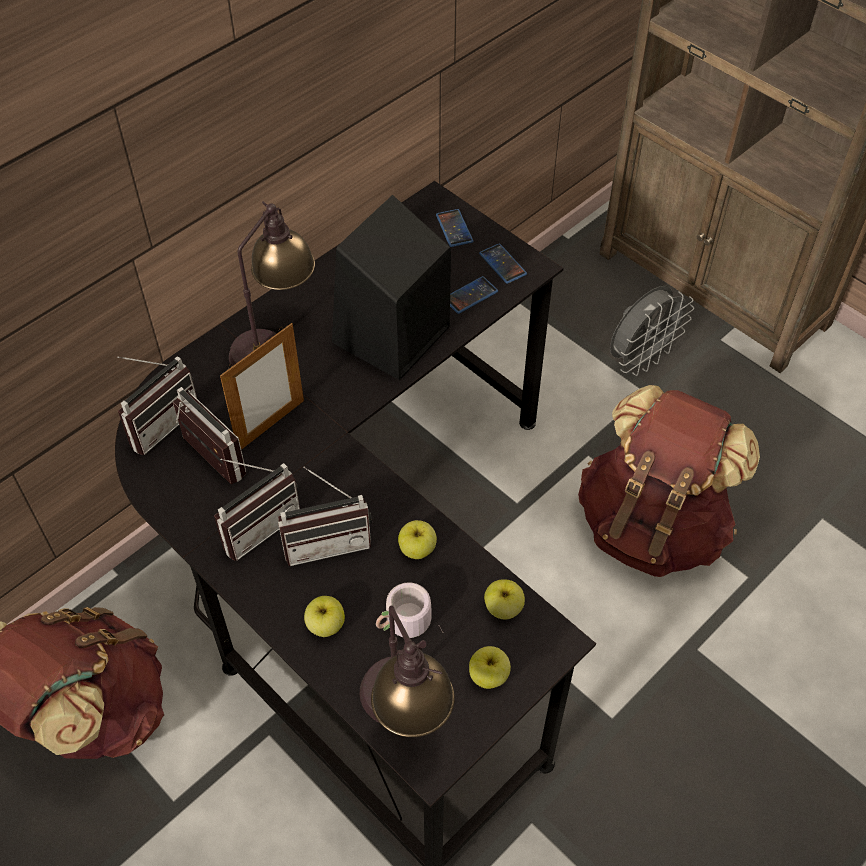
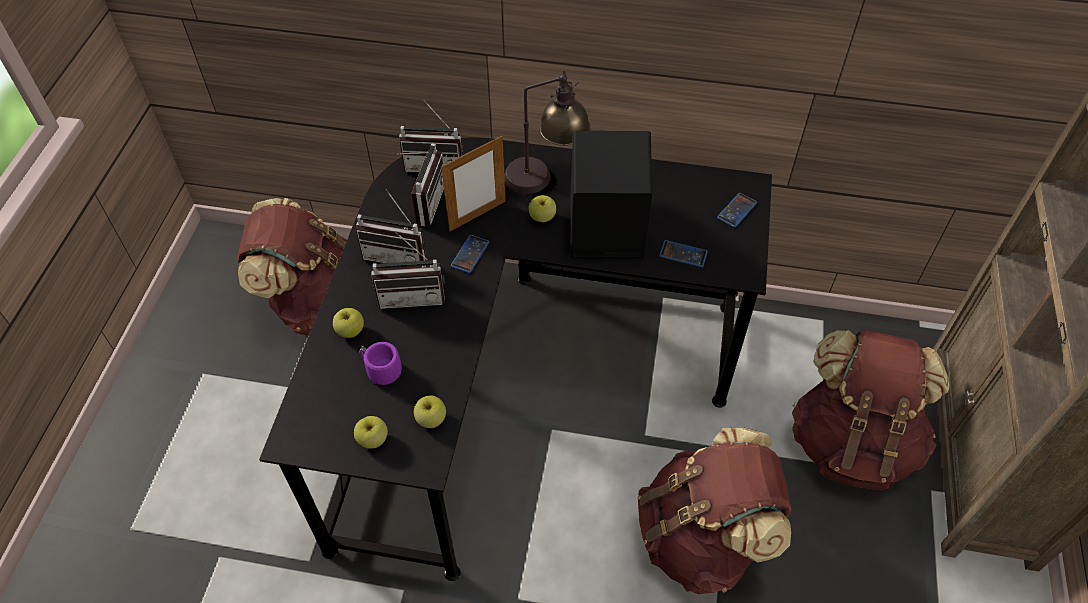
camera: 55 degrees right, 0 degrees up
picture frame [220,323,304,450] -> picture frame turned 45 degrees counterclockwise [441,136,506,231]
radio [278,467,372,566] -> radio turned 45 degrees counterclockwise [371,232,445,309]
table lamp [360,605,455,737] -> none
grey mug [376,582,440,638] -> purple mug [359,342,402,396]
apple [398,520,437,559] -> apple moved to [528,195,556,222]
phone [479,244,527,284] -> phone moved to [450,235,489,273]
grey fan [610,286,694,376] -> brown backpack [792,330,949,490]

